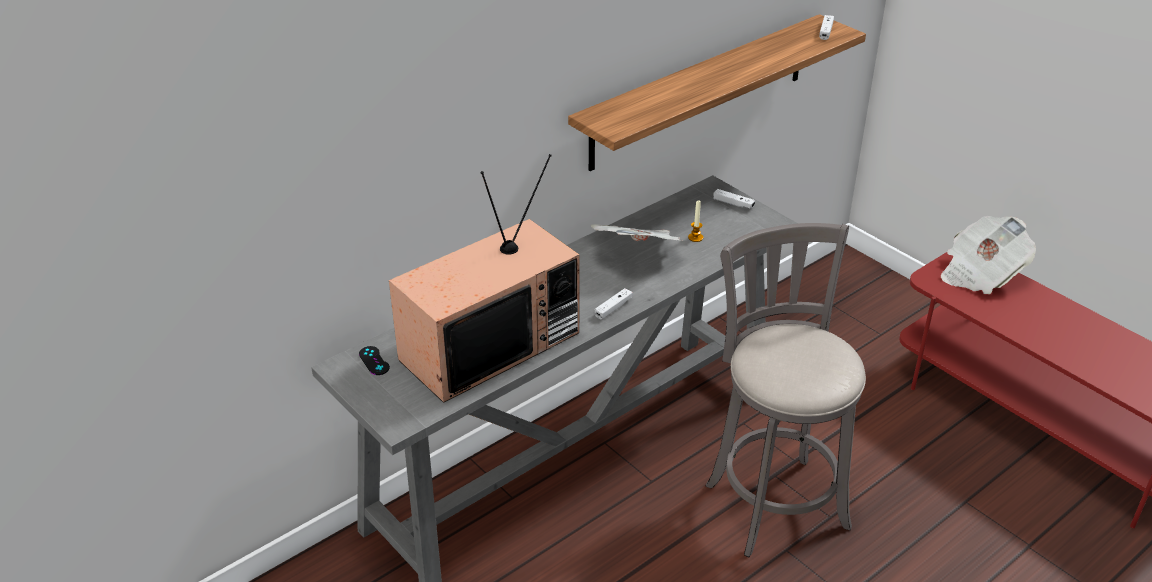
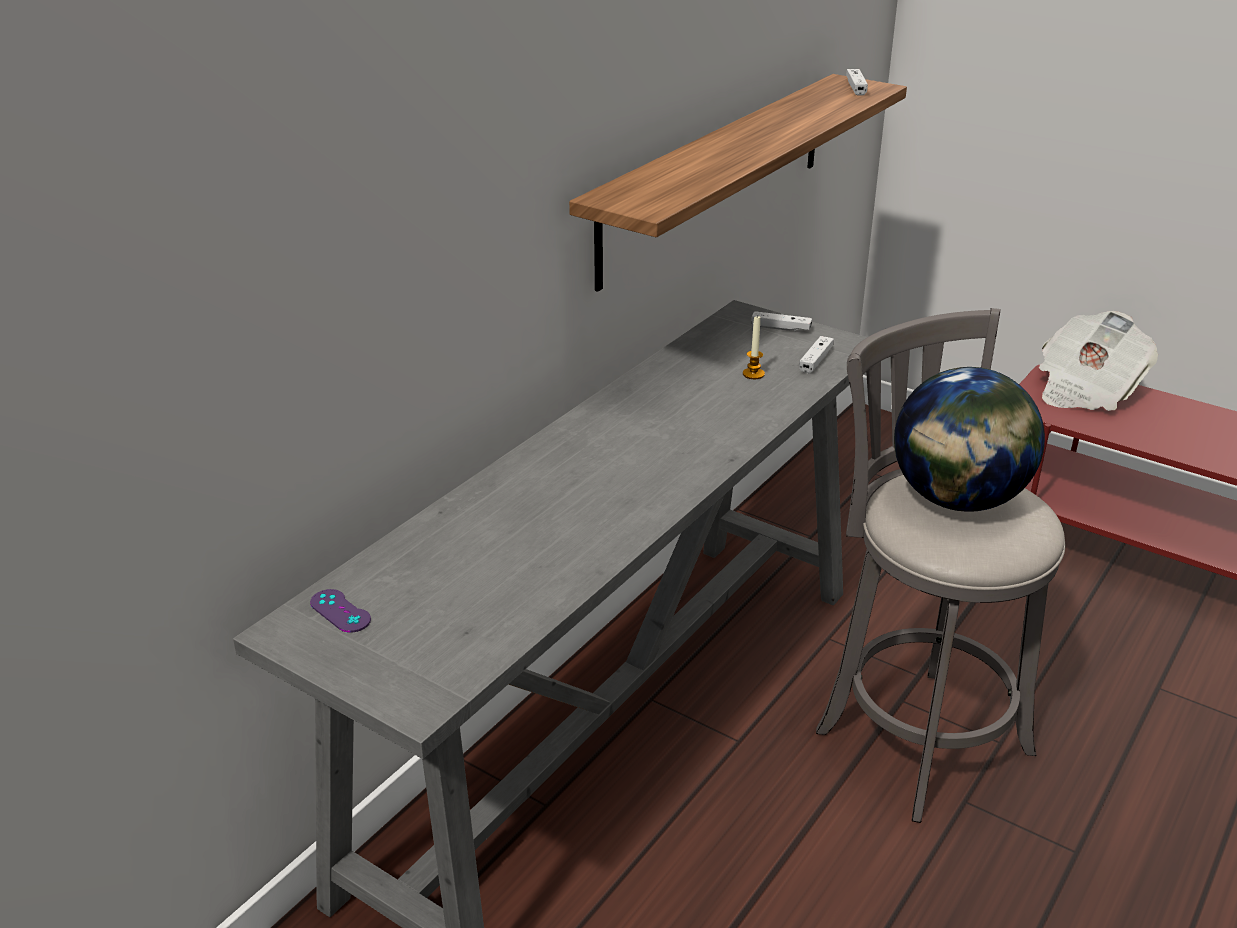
camera: 15 degrees left, 5 degrees down
black game controller [359,346,390,375] -> purple game controller [310,589,371,633]
television [389,154,580,403] -> none
newspaper [591,224,682,241] -> none
white game controller [594,288,633,320] -> white game controller moved to [799,336,834,374]
none -> globe [894,367,1045,512]

